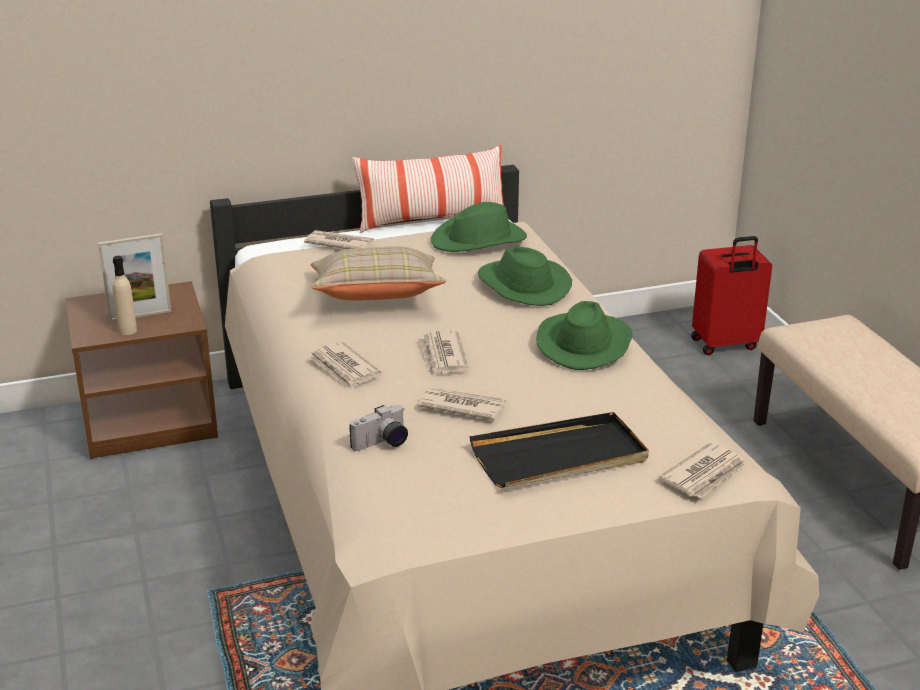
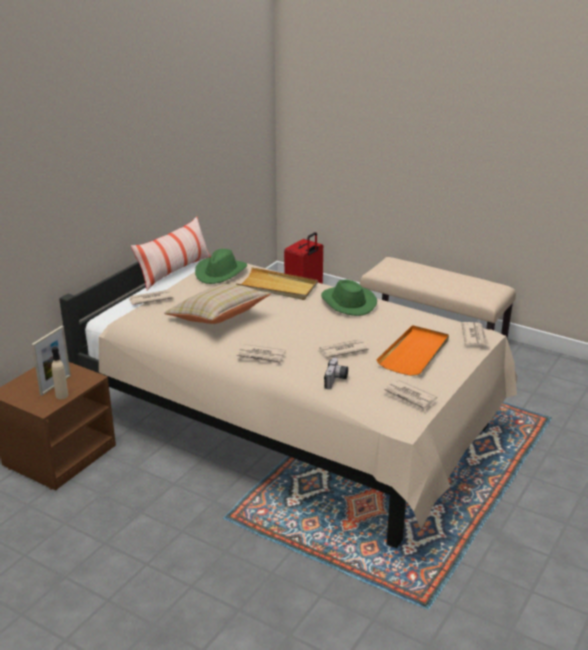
camera: 40 degrees left, 0 degrees up
newspaper [418,330,469,377] -> newspaper moved to [383,379,437,412]
black tray [470,412,649,488] -> orange tray [376,325,449,376]
green hat [478,247,572,306] -> beige tray [236,267,318,300]

